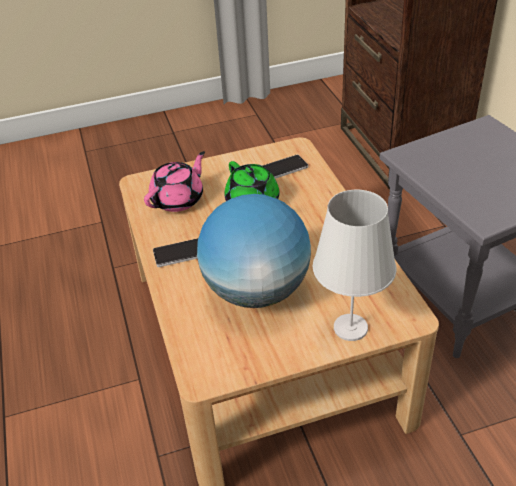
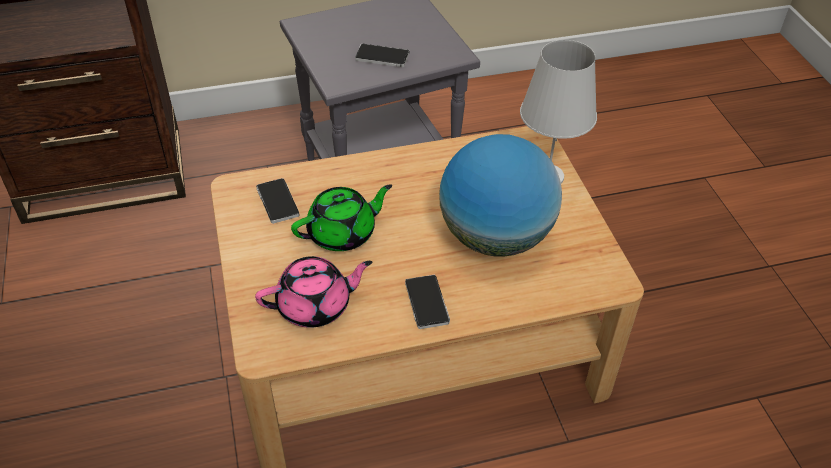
camera: 90 degrees left, 5 degrees up
pink teapot [144,151,205,212] -> pink teapot turned 120 degrees clockwise [255,256,372,328]
none -> phone [355,44,409,67]

